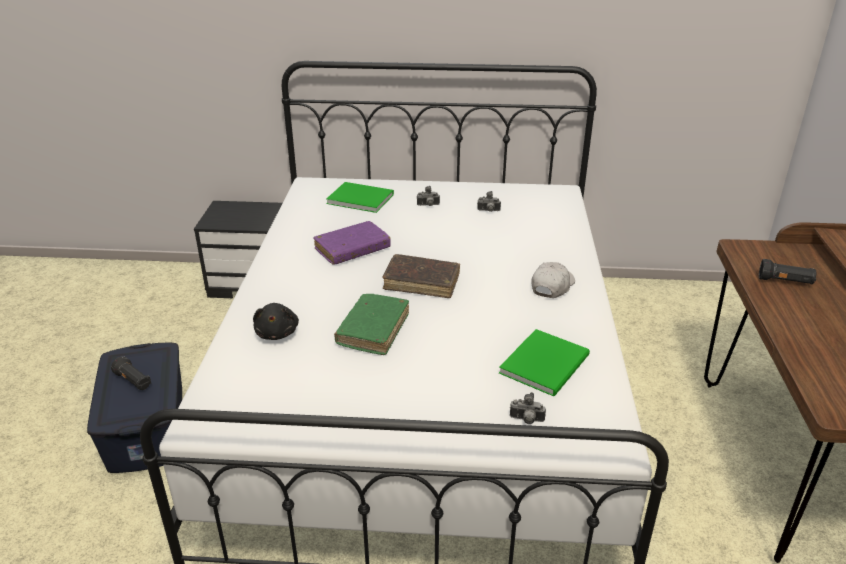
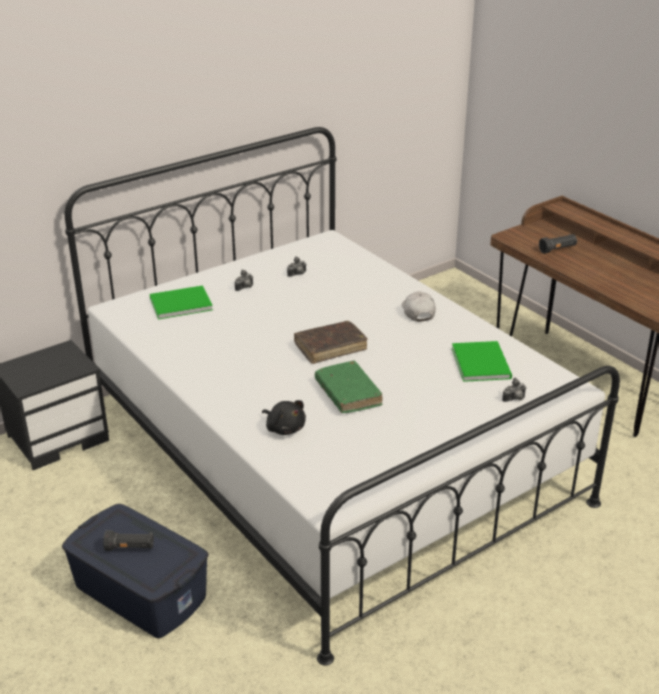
camera: 40 degrees left, 0 degrees up
purple book [313,221,391,265] -> none

